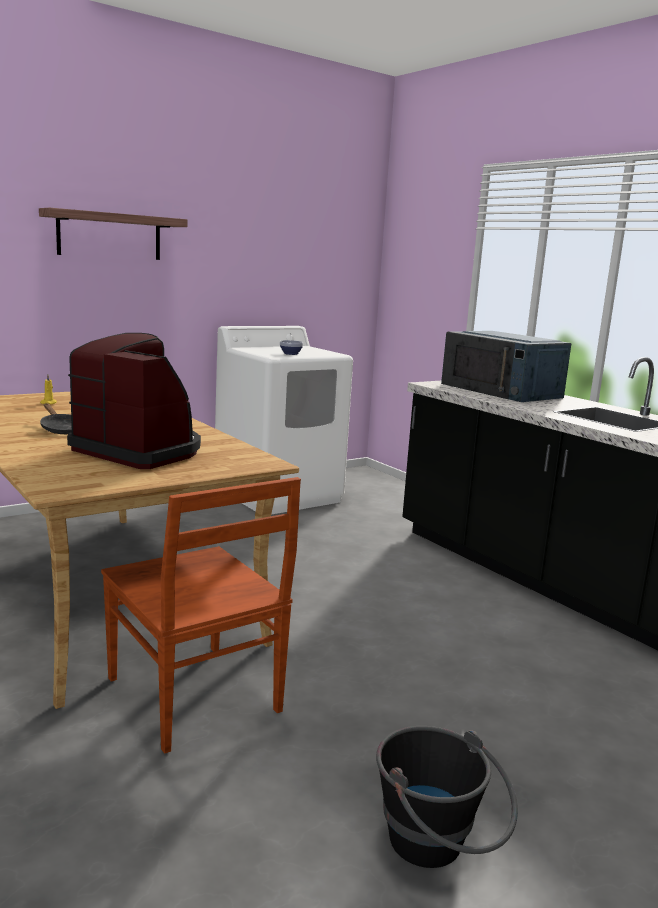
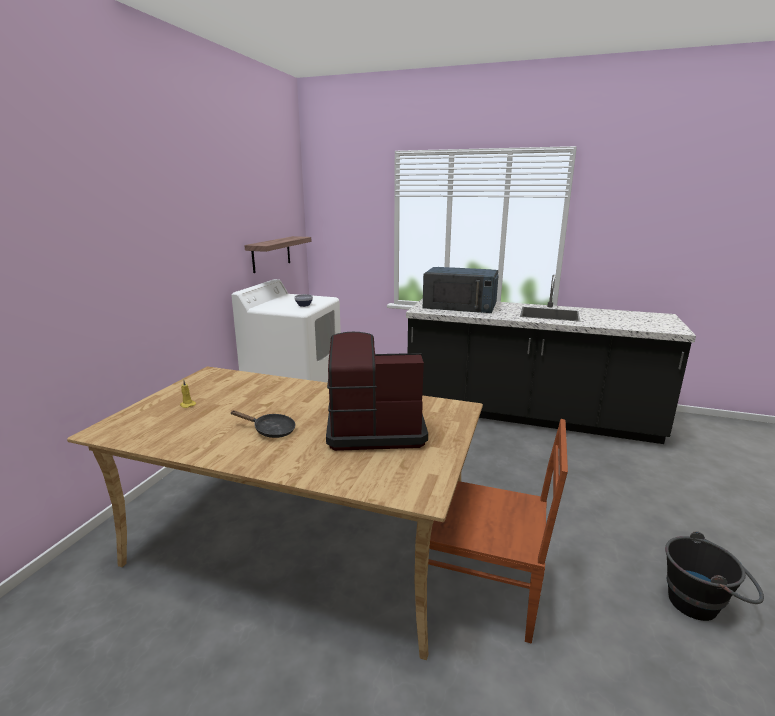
camera: 35 degrees left, 5 degrees up
shelf [39,208,188,260] -> shelf moved to [244,236,311,273]

